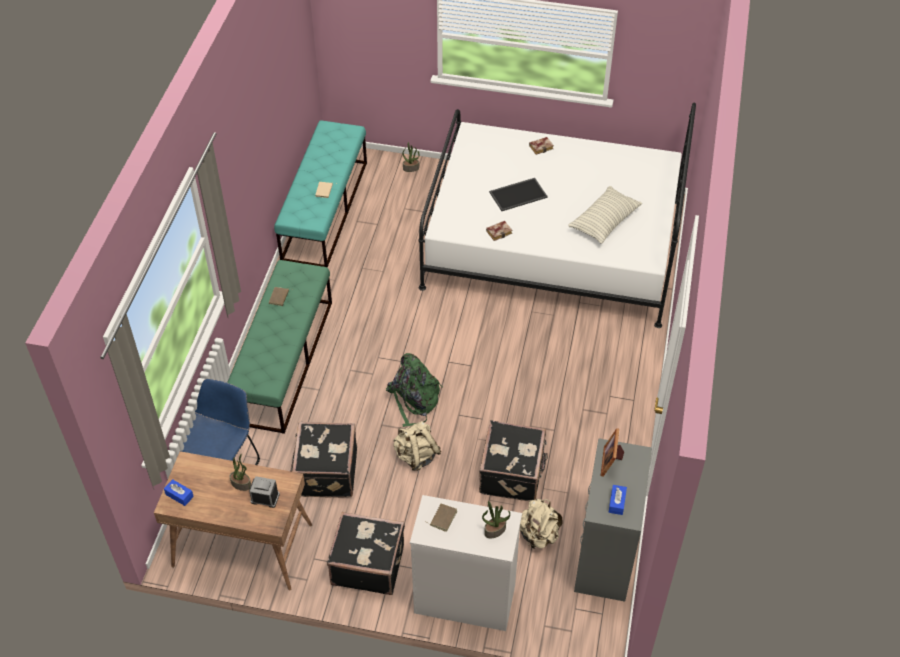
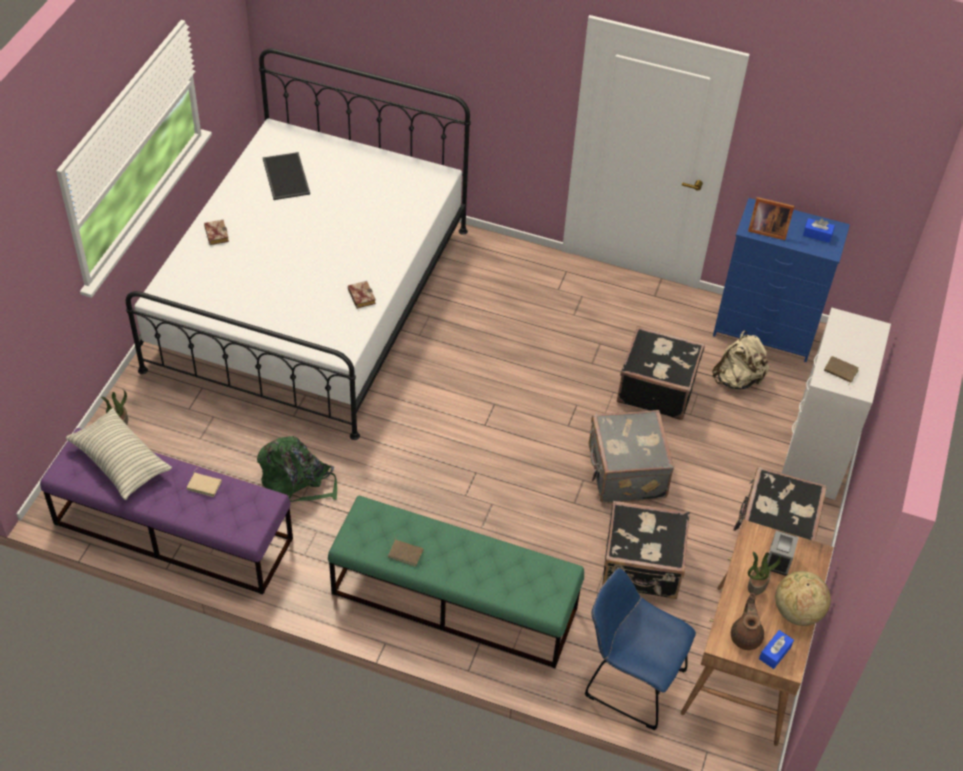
camera: 85 degrees left, 0 degrees up
turquoise bench [274,121,367,268] -> purple bench [40,428,293,595]
green backpack [386,353,443,427] -> green backpack moved to [257,436,337,502]
beige backpack [393,421,441,471] -> grey suitcase [589,410,674,503]
potted plant [482,501,510,538] -> none
tray [489,178,548,211] -> tray moved to [263,152,310,200]
pillow [569,186,642,244] -> pillow moved to [66,408,172,500]
grey dresser [574,438,652,602] -> blue dresser [713,198,850,362]
none -> brown teapot [731,593,764,650]
none -> globe [775,571,831,626]

